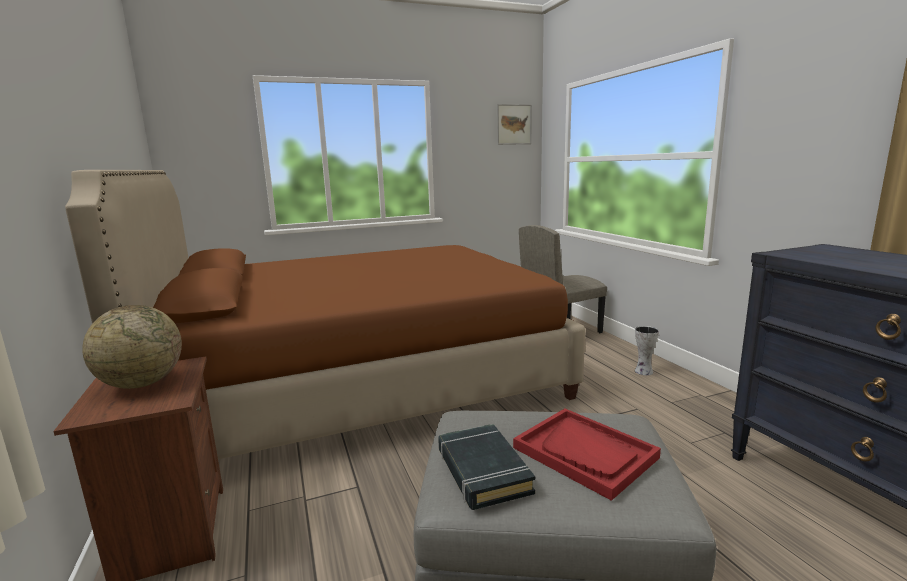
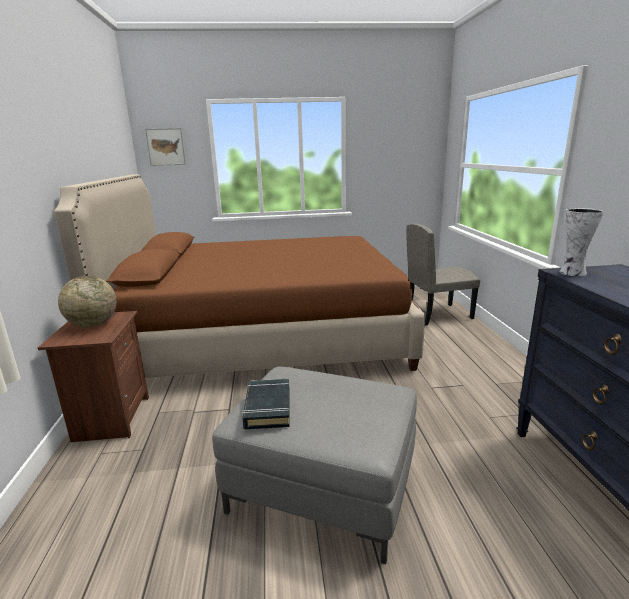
camera: 15 degrees right, 5 degrees up
picture [497,104,532,145] -> picture moved to [145,128,186,166]
red tray [513,408,661,501] -> none
vase [635,326,659,375] -> vase moved to [559,208,603,276]

